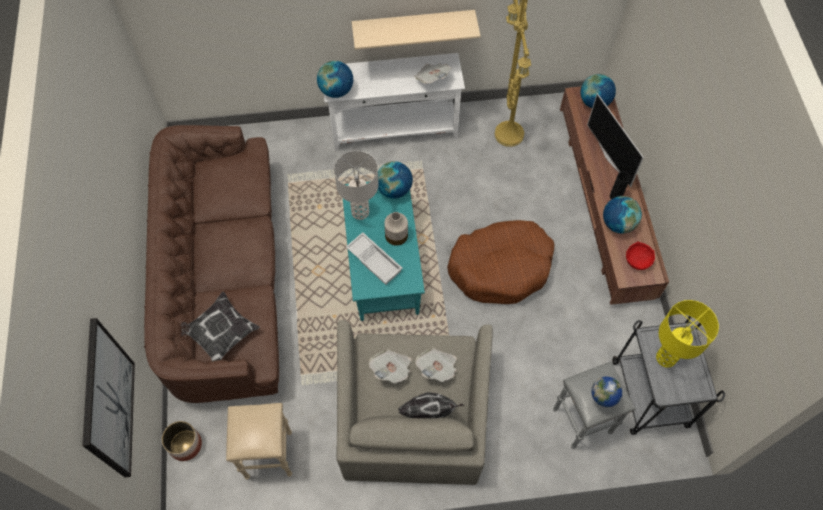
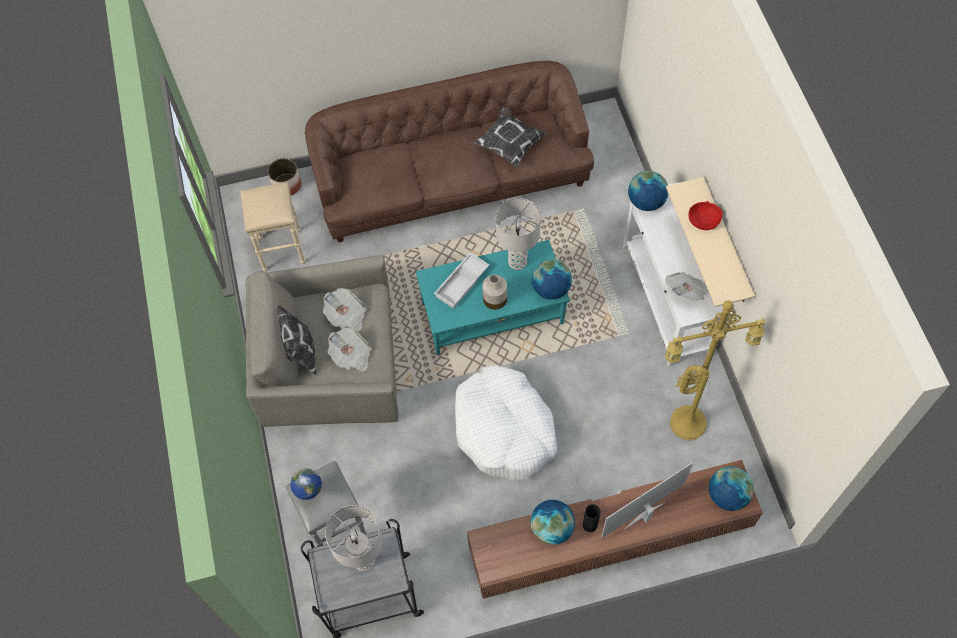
camera: 85 degrees right, 0 degrees up
picture [82,318,135,478] -> none
pillow [181,291,260,362] -> pillow moved to [474,106,547,168]
brown dog bed [447,220,555,304] -> white dog bed [455,365,557,480]
red bowl [626,242,655,270] -> red bowl moved to [688,201,723,230]
yellow table lamp [656,300,719,368] -> white table lamp [325,505,383,571]

